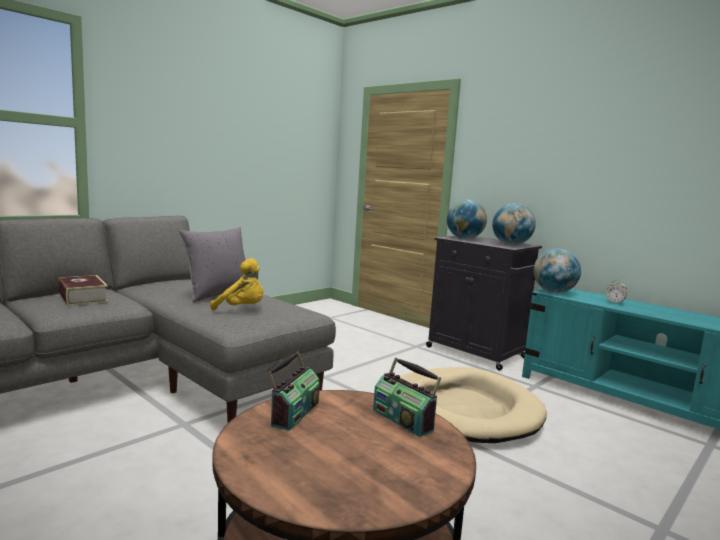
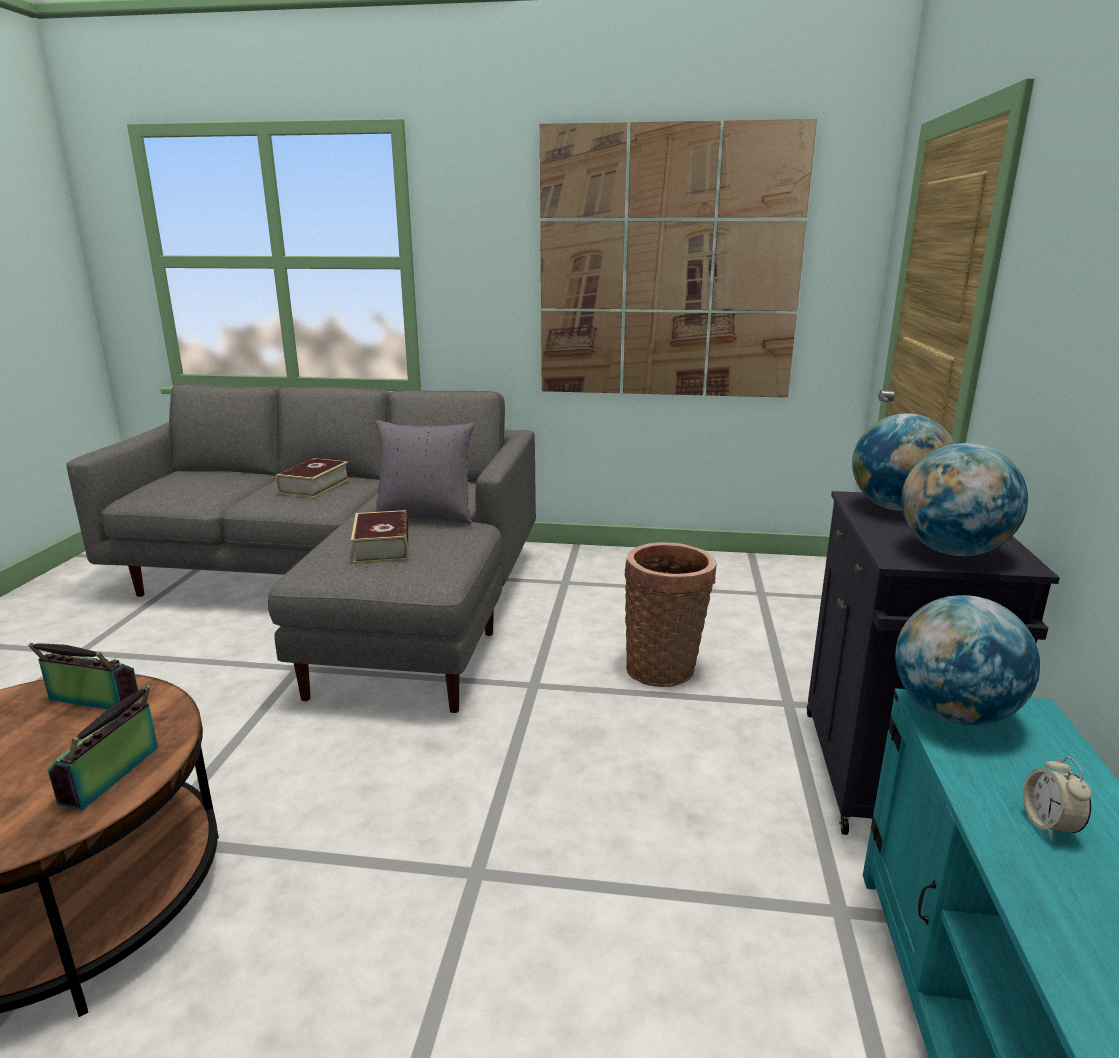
camera: 55 degrees right, 10 degrees up
yellow plush toy [210,258,263,311] -> book [351,510,408,564]
radio [267,351,319,431] -> radio turned 150 degrees counterclockwise [28,643,139,710]
beige dog bed [400,367,547,443] -> none
none -> picture [540,119,817,398]
none -> basket [624,542,717,687]

